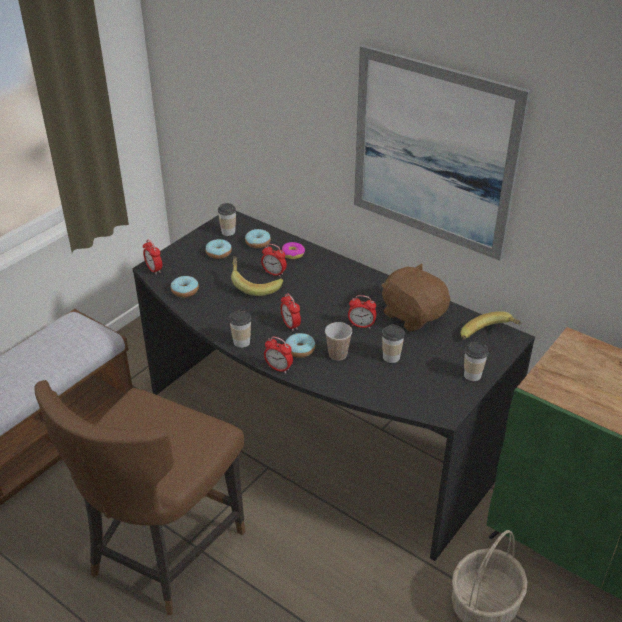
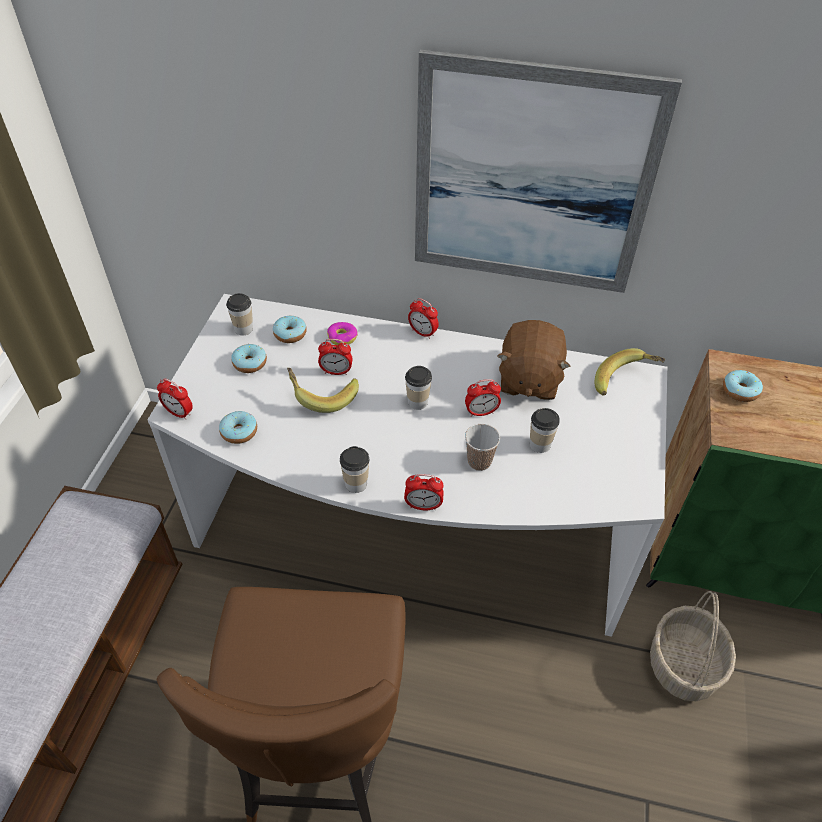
camera: 25 degrees left, 10 degrees up
black desk [132,211,535,561] -> white desk [148,294,667,637]
alarm clock [281,293,301,331] -> alarm clock moved to [408,298,439,339]
donut [285,333,315,358] -> donut moved to [723,370,763,402]
brown plush toy [382,264,450,332] -> brown plush toy turned 105 degrees counterclockwise [498,320,571,400]
cup [464,342,488,381] -> cup moved to [405,366,432,410]

